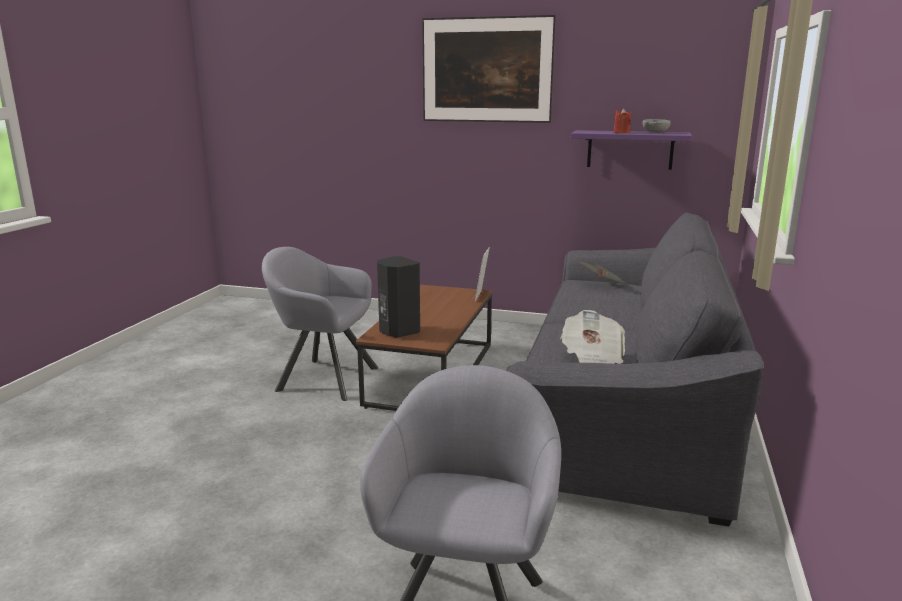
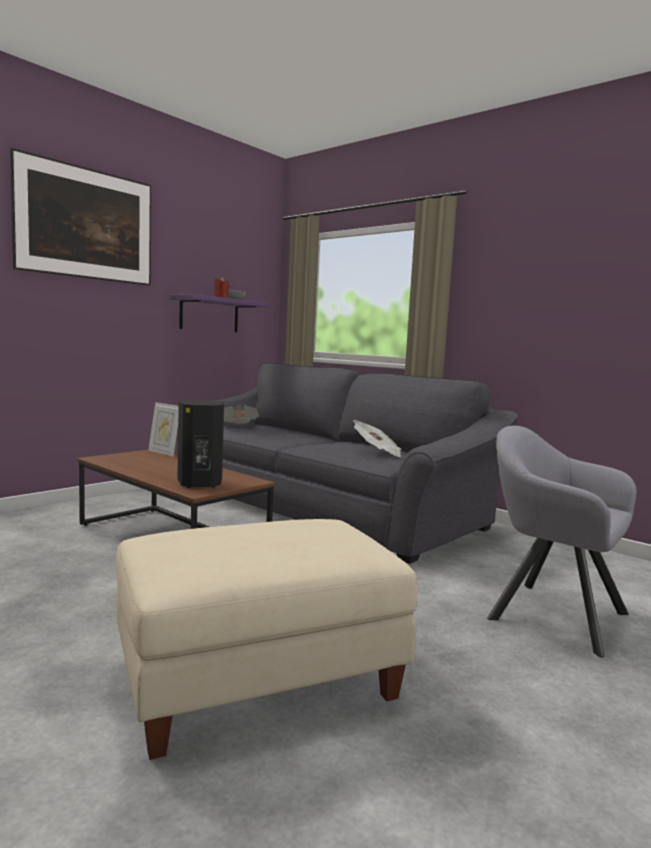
camera: 65 degrees left, 10 degrees down
grey armchair [262,247,378,401] -> none
none -> beige ottoman [116,519,417,760]

